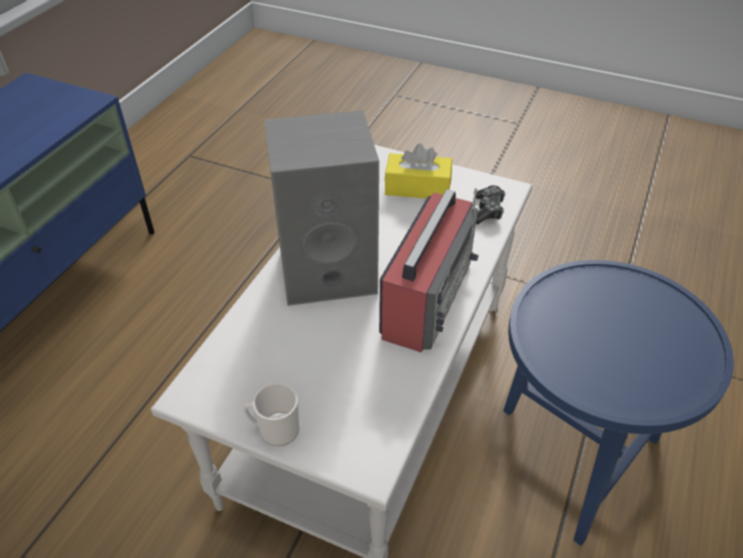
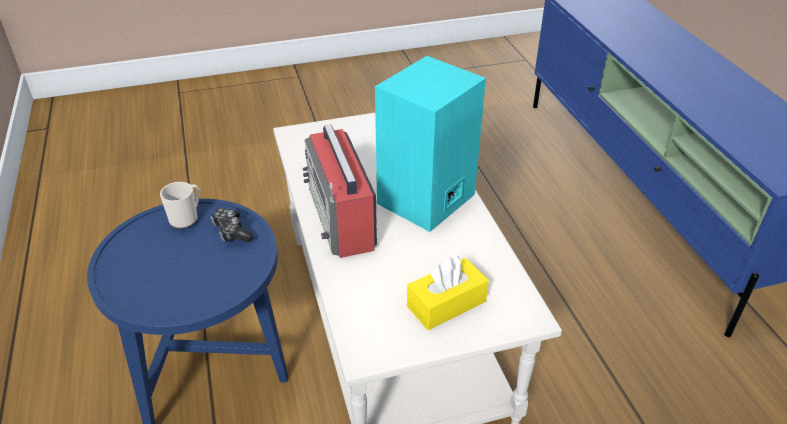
camera: 140 degrees right, 5 degrees down
mug [244,383,299,446] -> mug moved to [160,182,199,228]
grey speaker [264,110,379,306] -> turquoise speaker [375,56,486,232]
game controller [476,185,505,224] -> game controller moved to [211,208,254,242]

